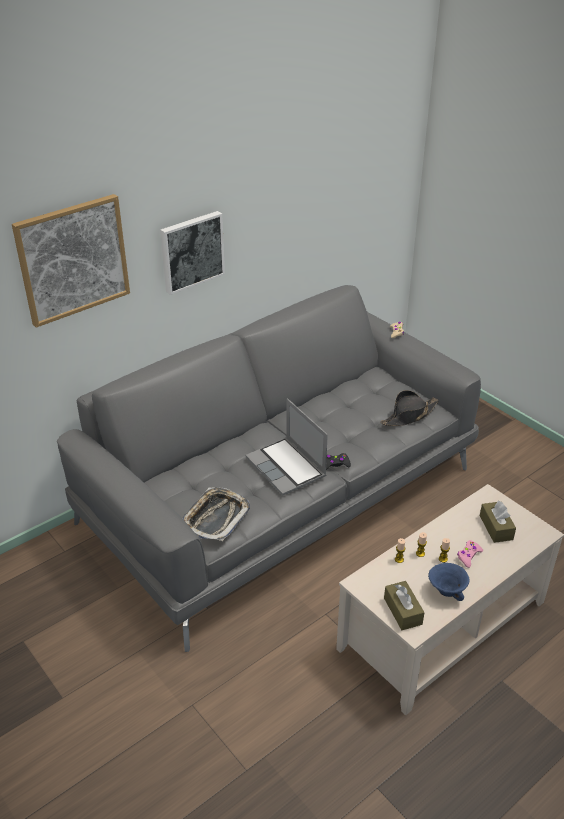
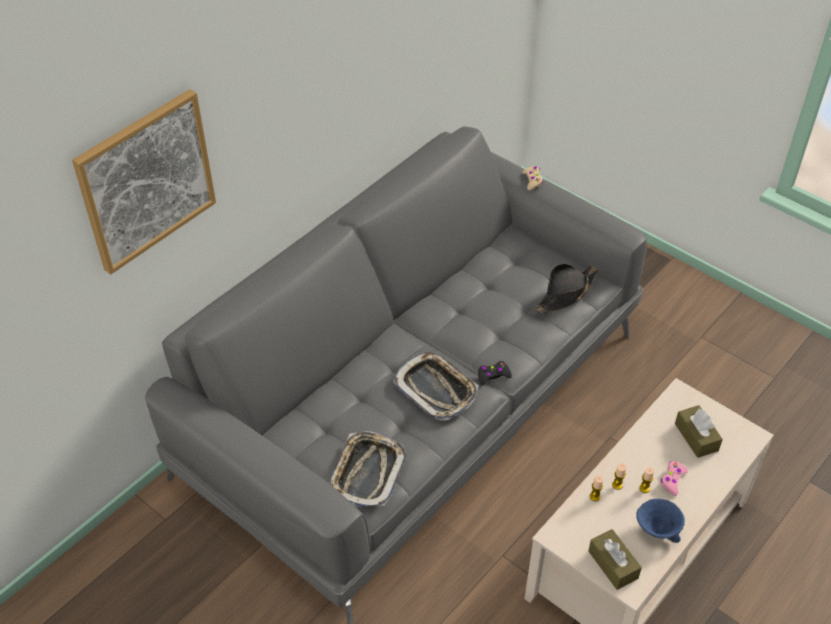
camera: 10 degrees left, 10 degrees up
picture [160,211,225,295] -> none
laptop [246,399,328,495] -> tray [393,352,479,421]

